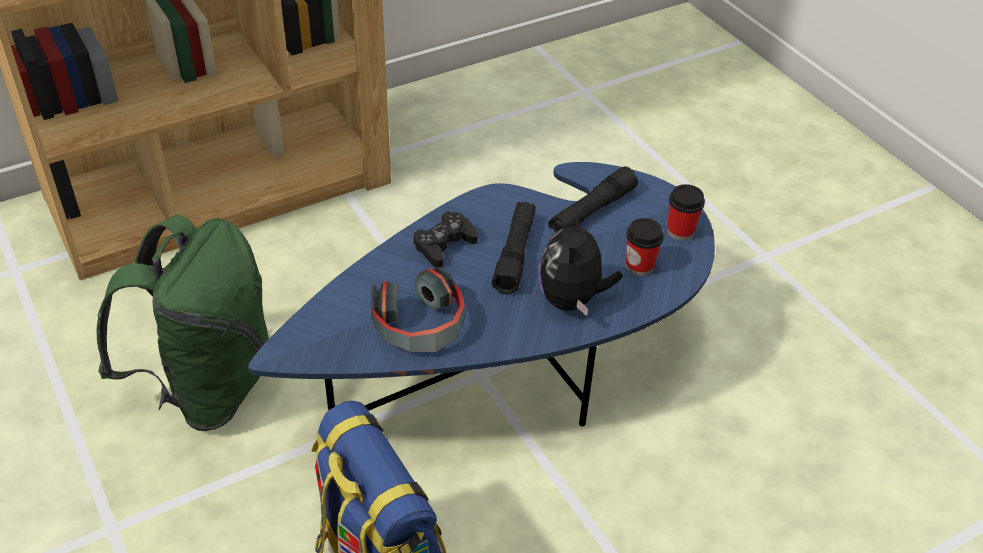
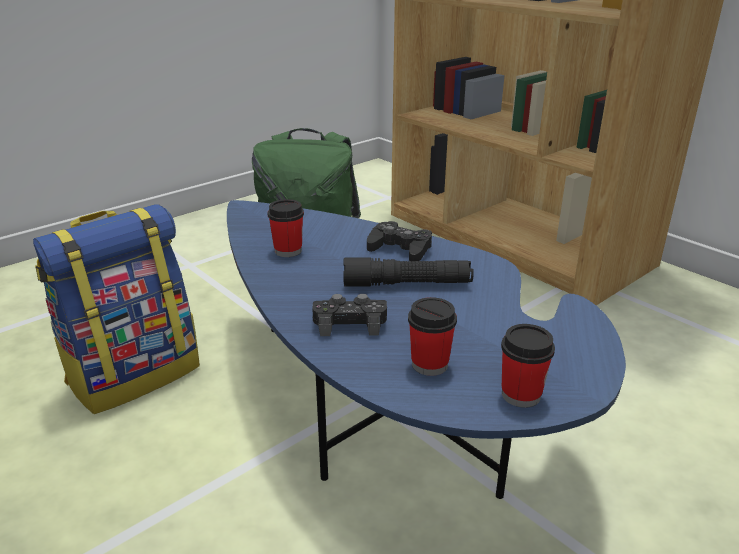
camera: 80 degrees right, 15 degrees down
headphones [371,267,465,352] -> cup [268,199,304,257]
plush toy [539,209,623,316] -> black game controller [312,294,387,336]
black flashlight [548,166,638,232] -> none

